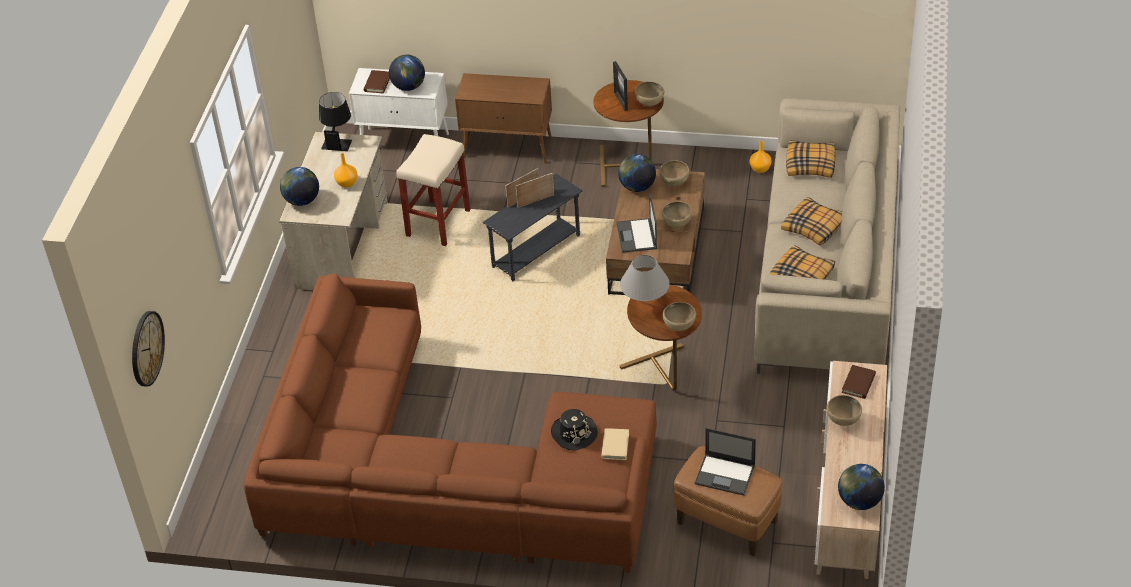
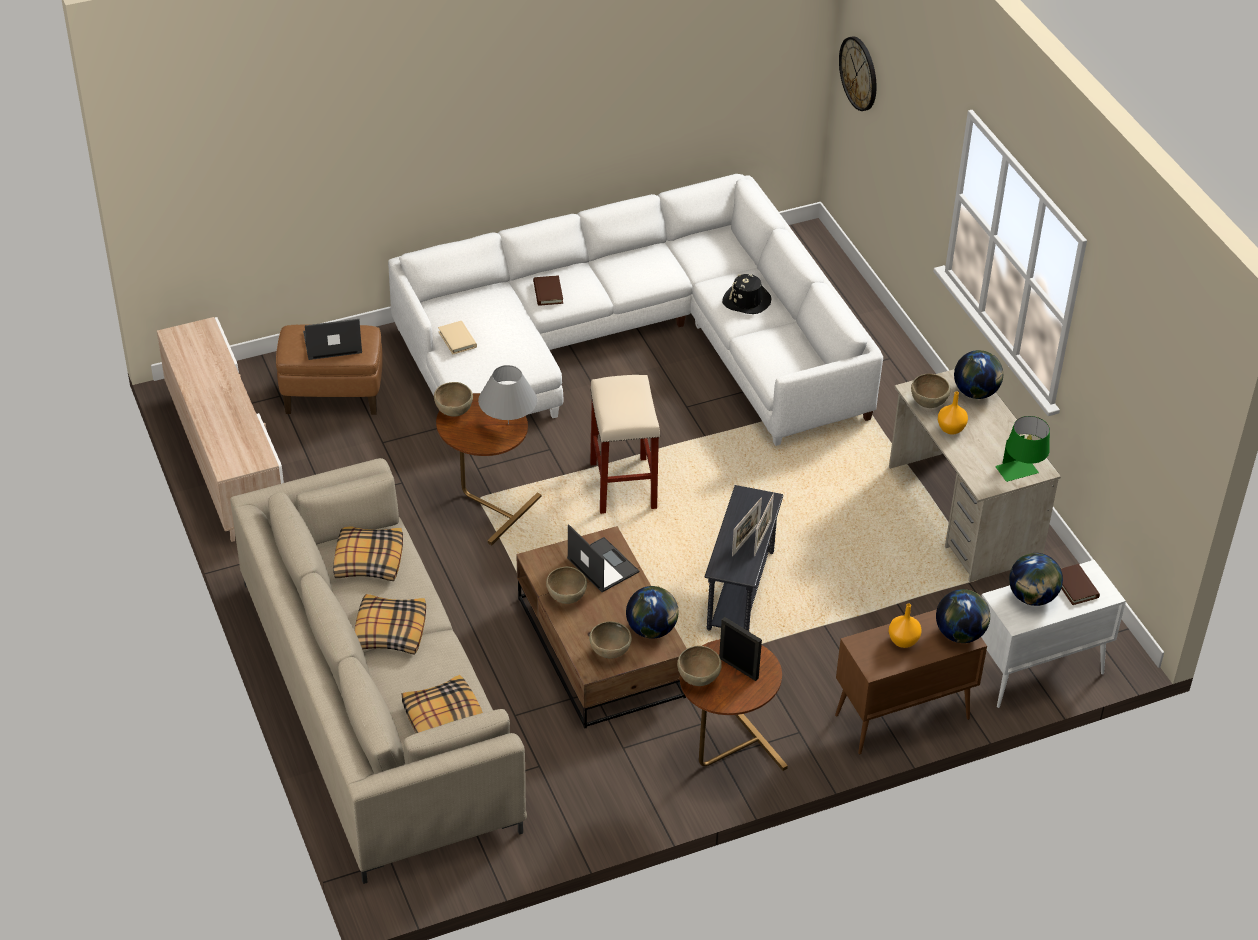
camera: 145 degrees right, 0 degrees up
brown sofa [244,274,657,573] -> white sofa [388,174,883,446]
black table lamp [319,92,352,151] -> green table lamp [995,416,1050,482]
beige stool [396,134,471,246] -> beige stool moved to [590,375,661,514]
black hat [551,409,597,451] -> black hat moved to [722,274,772,314]
orange vase [750,141,772,173] -> orange vase moved to [888,603,922,648]
brown bowl [827,395,862,426] -> brown bowl moved to [911,374,951,408]
globe [838,464,885,510] -> globe moved to [936,589,990,643]
brown book [842,365,876,399] -> brown book moved to [533,275,563,305]

